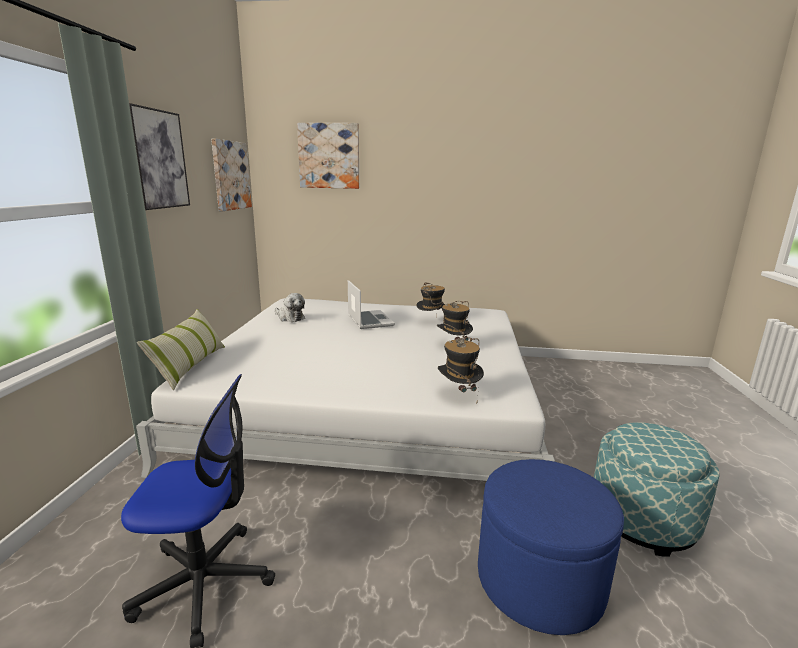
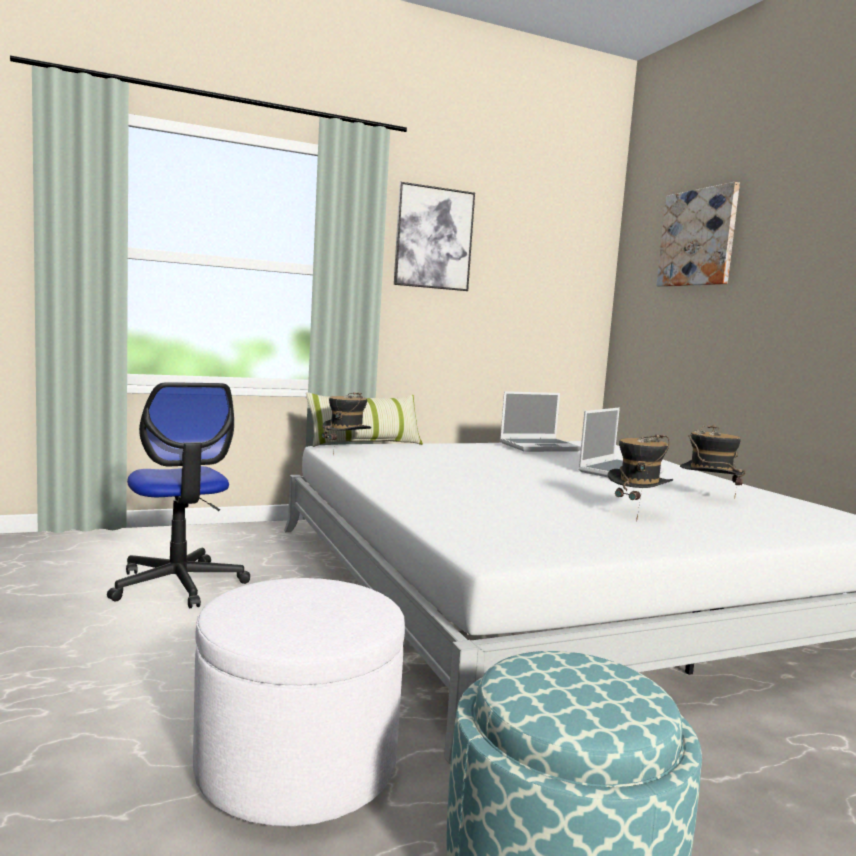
camera: 60 degrees right, 10 degrees down
picture [211,138,252,211] -> none
plush toy [275,293,305,322] -> laptop [500,391,581,452]
hat [438,337,484,401] -> hat moved to [322,392,371,456]
blue ottoman [478,459,624,635] -> white ottoman [193,578,405,826]

